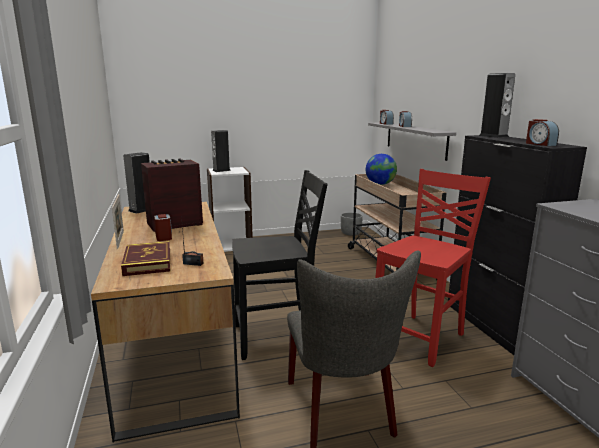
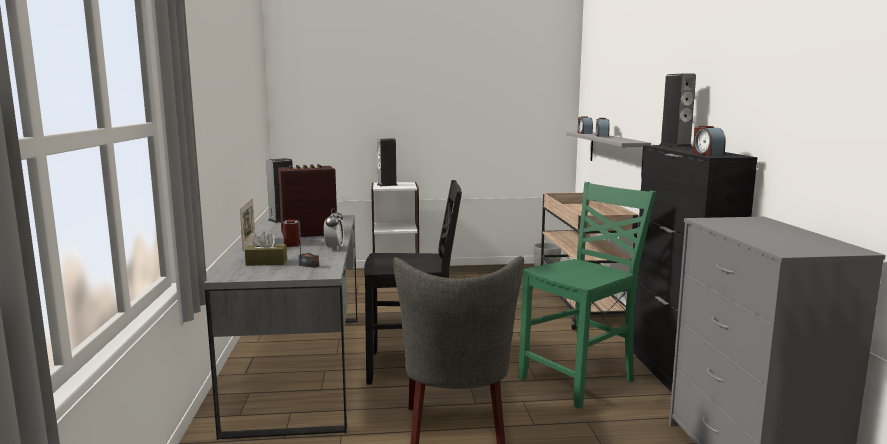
camera: 10 degrees right, 5 degrees down
brown desk [91,202,240,443] -> grey desk [204,215,358,440]
book [121,241,170,276] -> brown tissue box [245,232,287,266]
globe [366,154,397,185] -> none
red chair [375,169,491,367] -> green chair [518,182,656,409]
none -> alarm clock [324,208,344,251]

